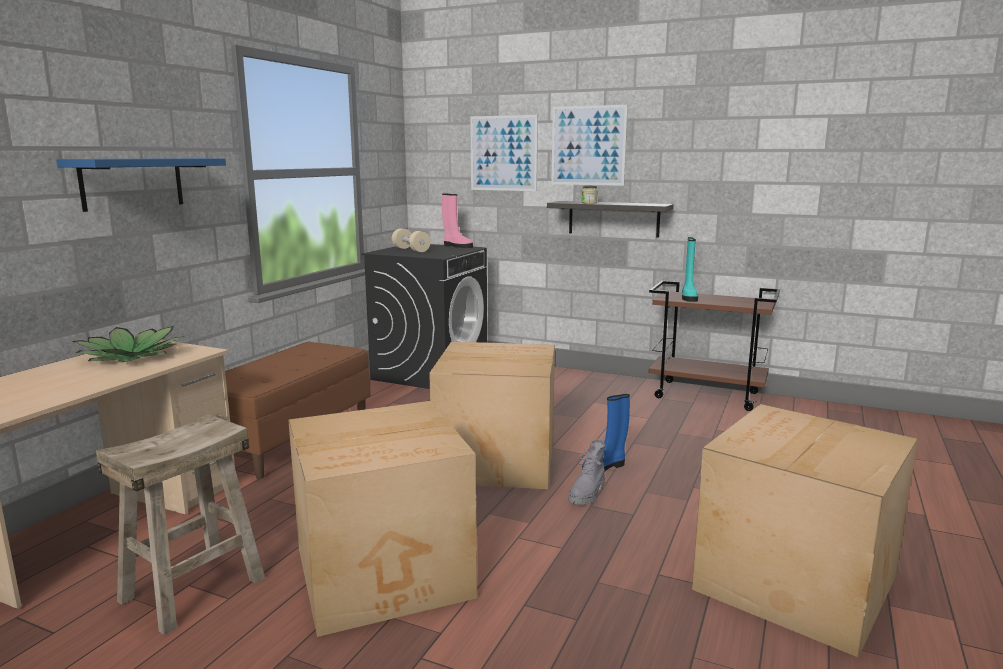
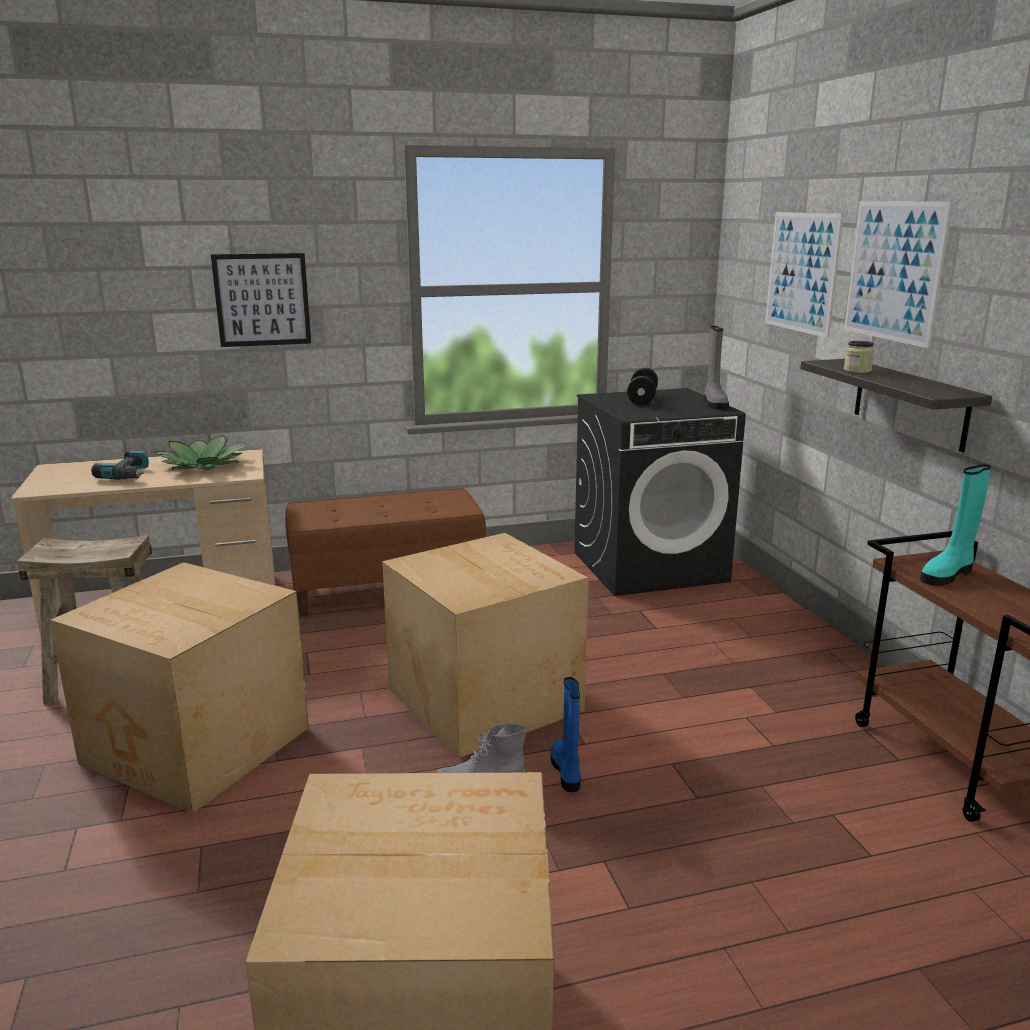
camera: 50 degrees right, 5 degrees up
blue shelf [56,158,226,212] -> picture [211,253,311,347]
beige dumbbell [392,228,431,252] -> black dumbbell [627,368,658,405]
pink boot [442,193,473,248] -> grey boot [704,326,729,410]
blue boot [582,394,630,471] -> blue boot turned 60 degrees clockwise [551,677,581,792]
none -> power drill [91,450,149,480]

